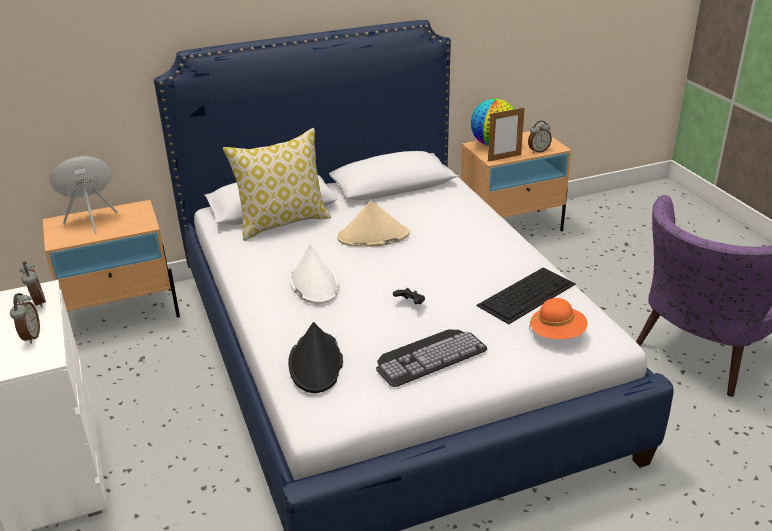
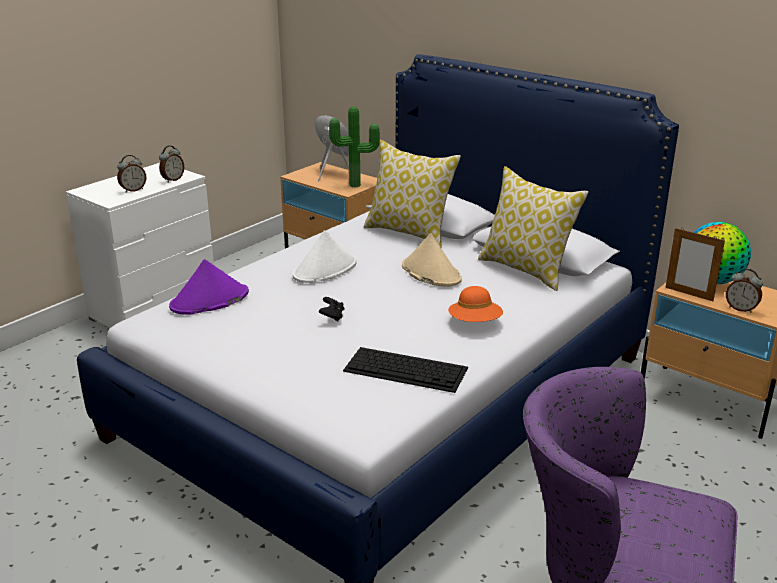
camera: 60 degrees right, 5 degrees down
black hat [288,322,343,393] -> purple hat [169,259,249,315]
keyboard [376,330,487,387] -> none
orange hat [529,298,587,339] -> orange hat moved to [448,286,503,322]
none -> potted plant [329,106,380,188]
none -> pillow [478,166,589,291]

